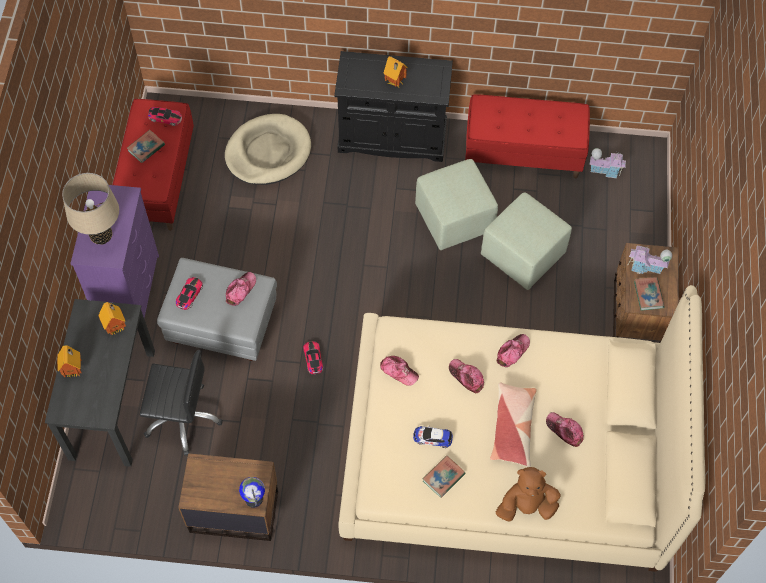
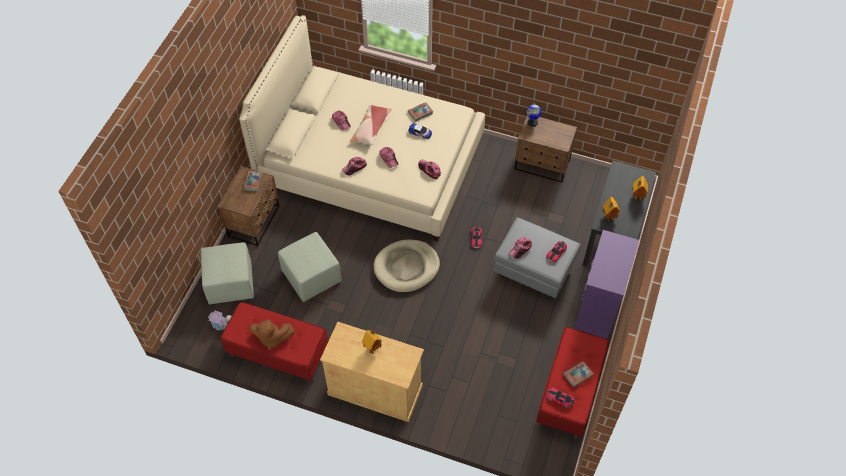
camera: 165 degrees left, 5 degrees down
beige table lamp [62,173,119,244] -> none
black office chair [140,350,223,456] -> none
beige dog bed [225,114,311,185] -> beige dog bed moved to [374,239,440,293]
black cabinet [334,51,453,162] -> beige cabinet [320,322,424,422]
green ottoman [415,159,498,250] -> green ottoman moved to [201,243,254,304]
brown plush toy [496,467,561,522] -> brown plush toy moved to [249,319,295,350]
toy house [628,246,672,274] -> none

